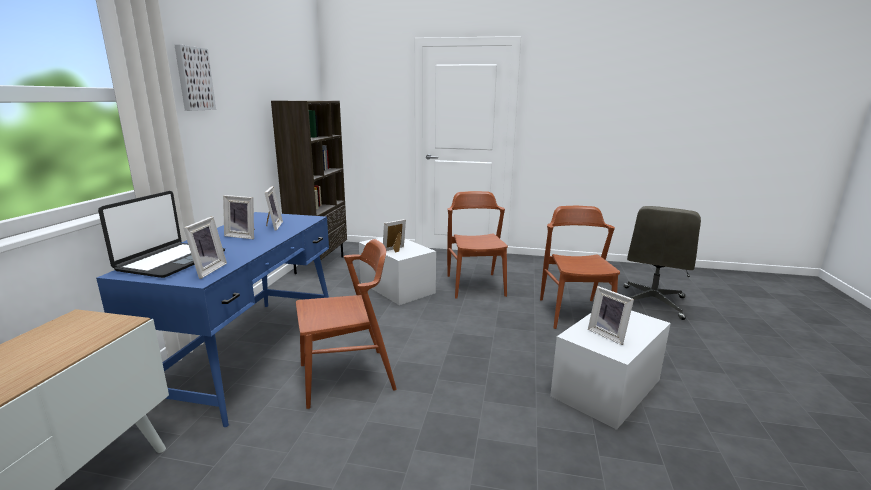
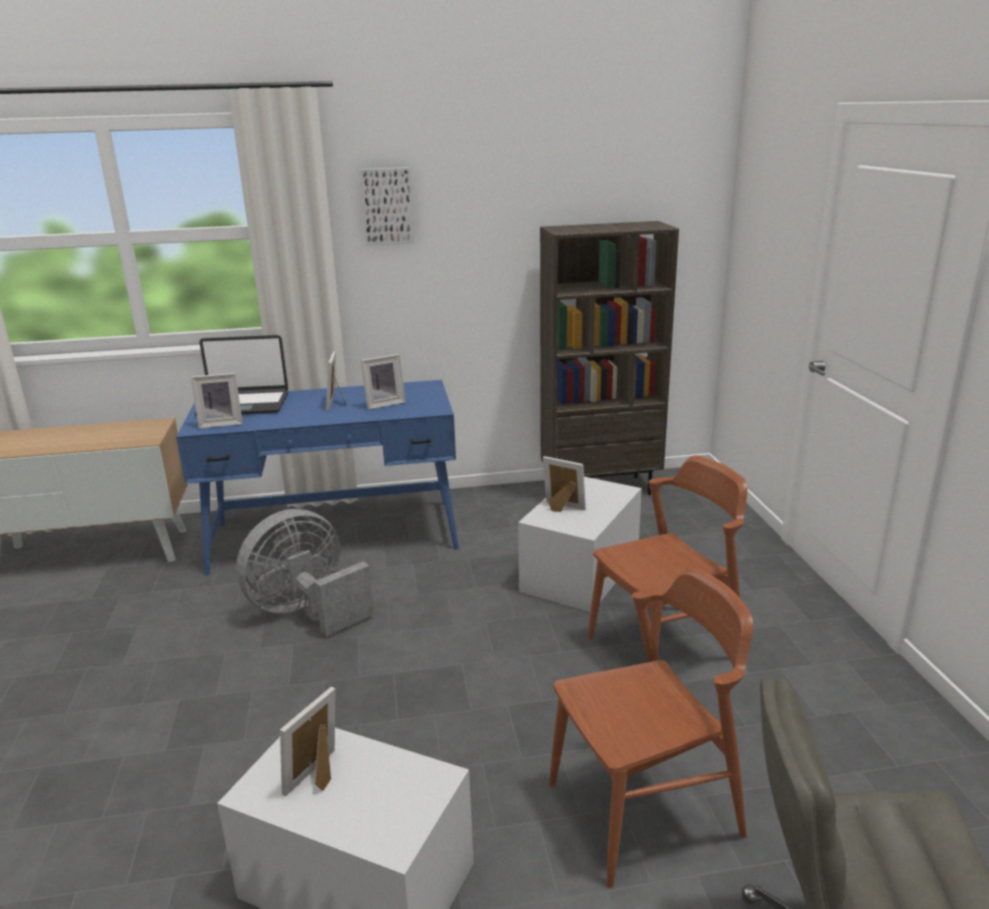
camera: 70 degrees right, 5 degrees up
brown chair [296,239,397,409] -> grey fan [236,509,374,636]

